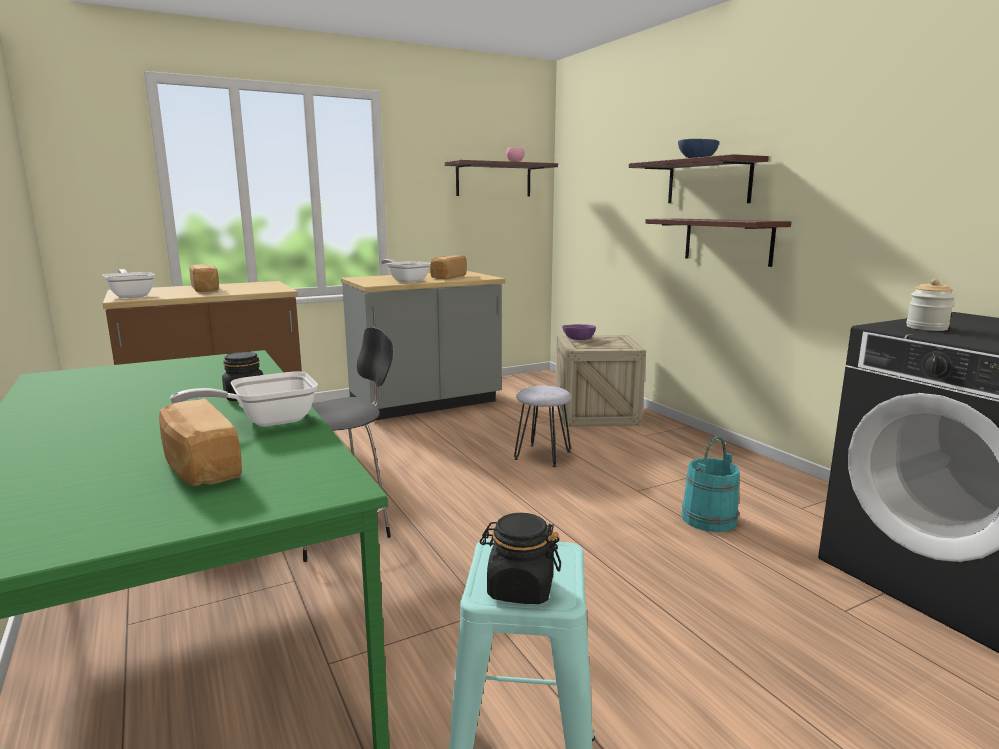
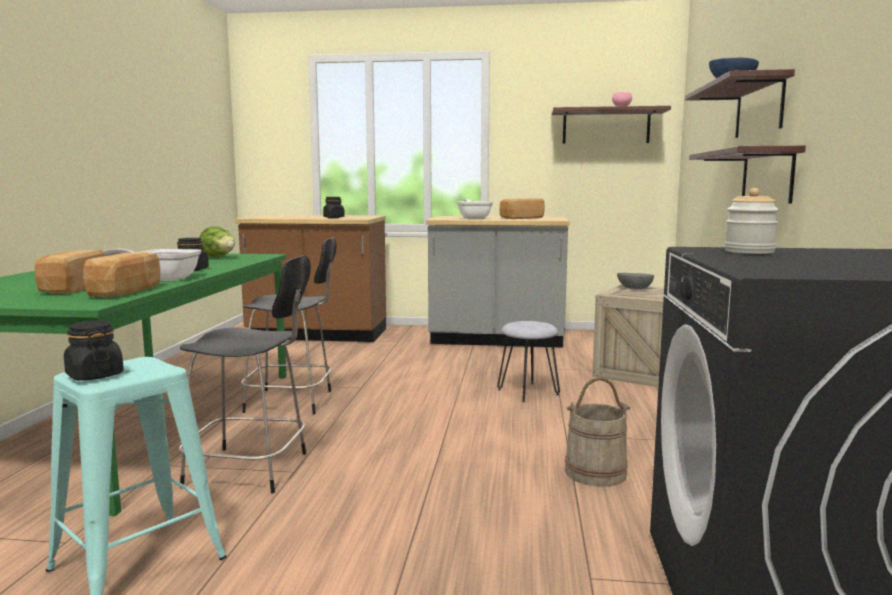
camera: 35 degrees right, 5 degrees down
frying pan [102,269,155,298] -> none
bread [189,264,219,292] -> bread moved to [83,252,160,297]
purple bowl [562,324,596,340] -> grey bowl [617,273,654,289]
turquoise bucket [682,436,740,532] -> beige bucket [565,377,630,487]
none -> black chair [178,255,311,493]
none -> lettuce [199,226,235,257]
none -> black jar [323,197,345,218]

